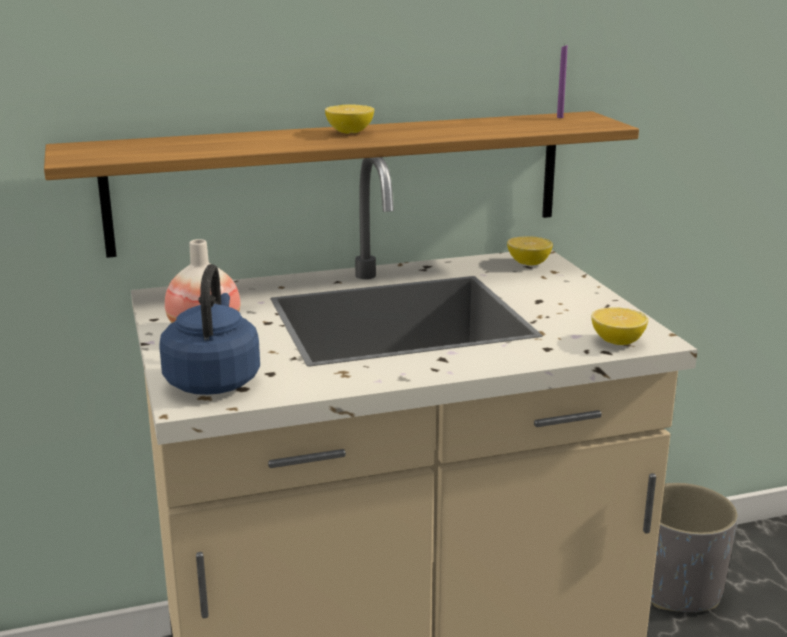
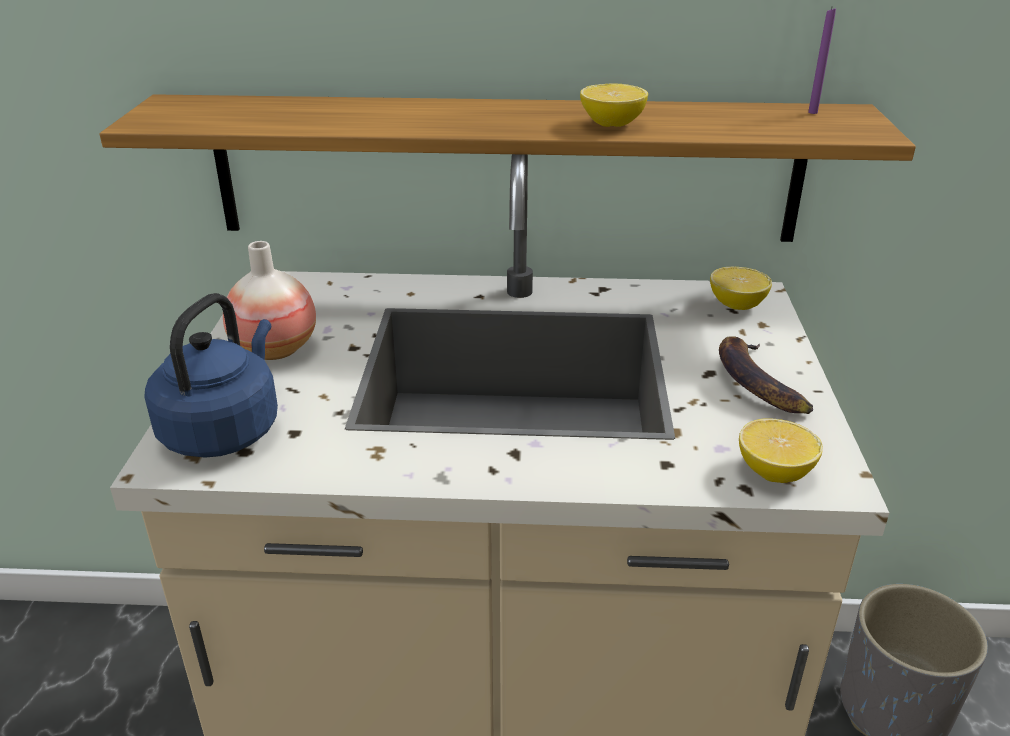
camera: 20 degrees right, 10 degrees up
lemon [325,104,374,134] -> lemon moved to [580,84,648,127]
none -> banana [719,336,813,414]

